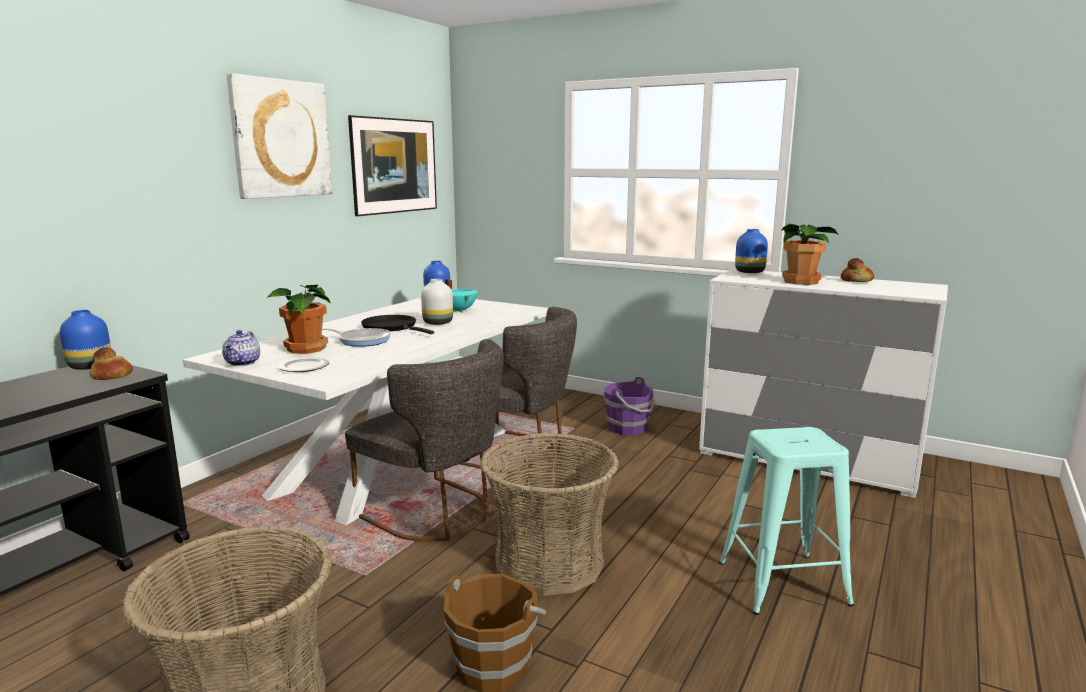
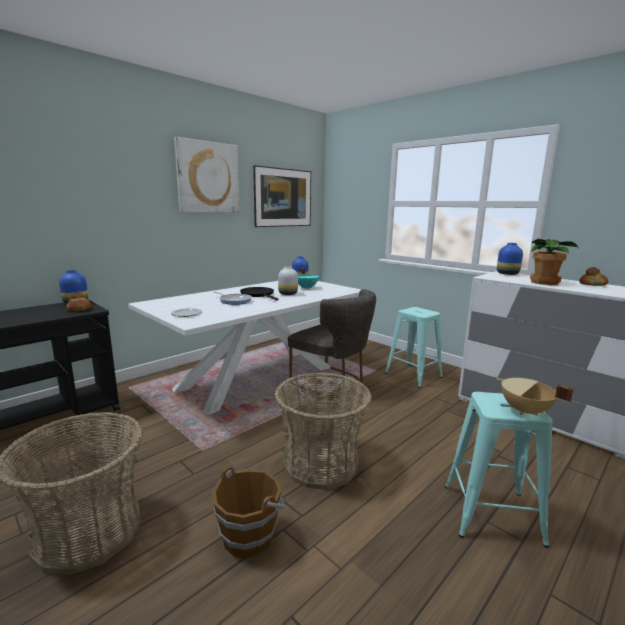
camera: 15 degrees right, 0 degrees up
teapot [222,330,260,366] -> none
potted plant [266,285,330,354] -> none
grey chair [345,339,504,542] -> none
purple bucket [604,377,655,436] -> turquoise stool [385,307,443,388]
none -> beige cooking pot [497,378,574,416]

